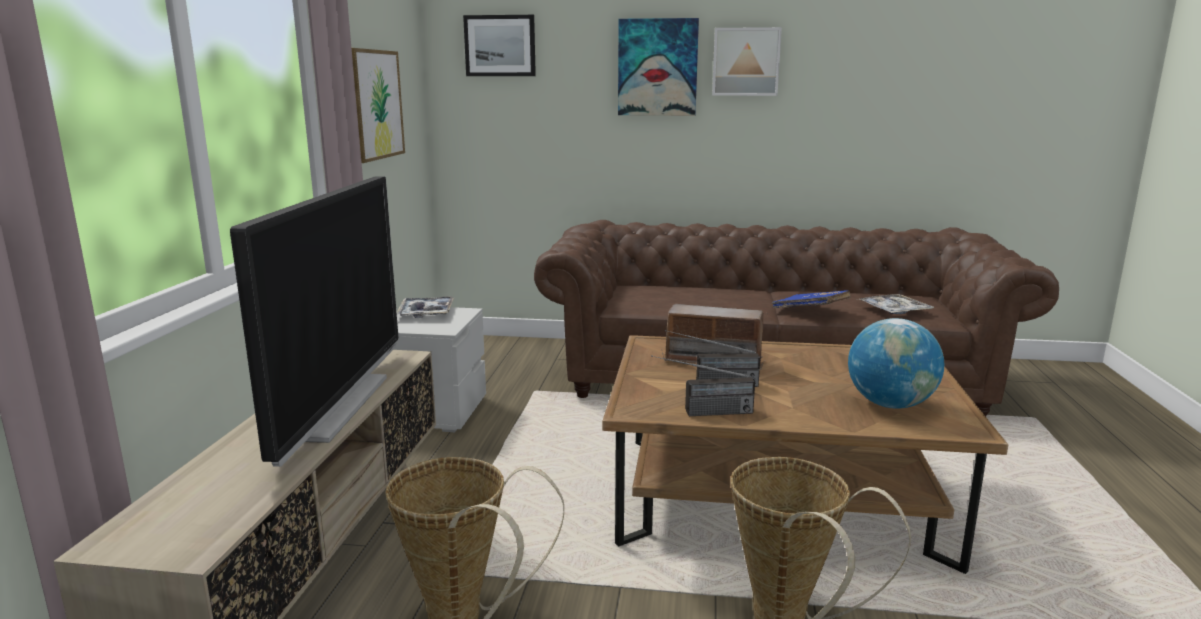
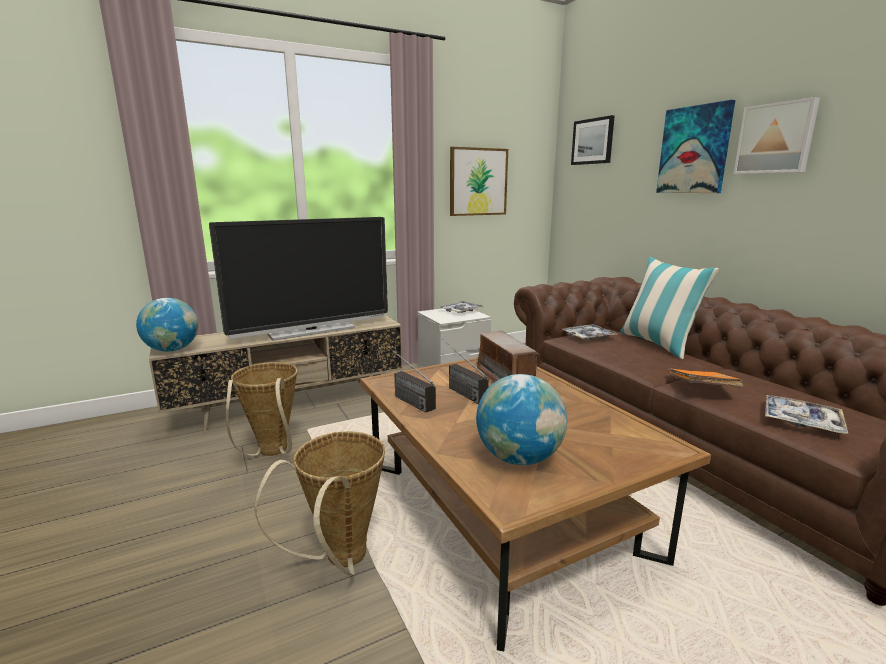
camera: 55 degrees right, 0 degrees up
blue book [772,290,851,308] -> orange book [668,368,744,388]
none -> globe [136,298,198,352]
none -> tray [563,324,618,340]
none -> pillow [620,257,719,359]

